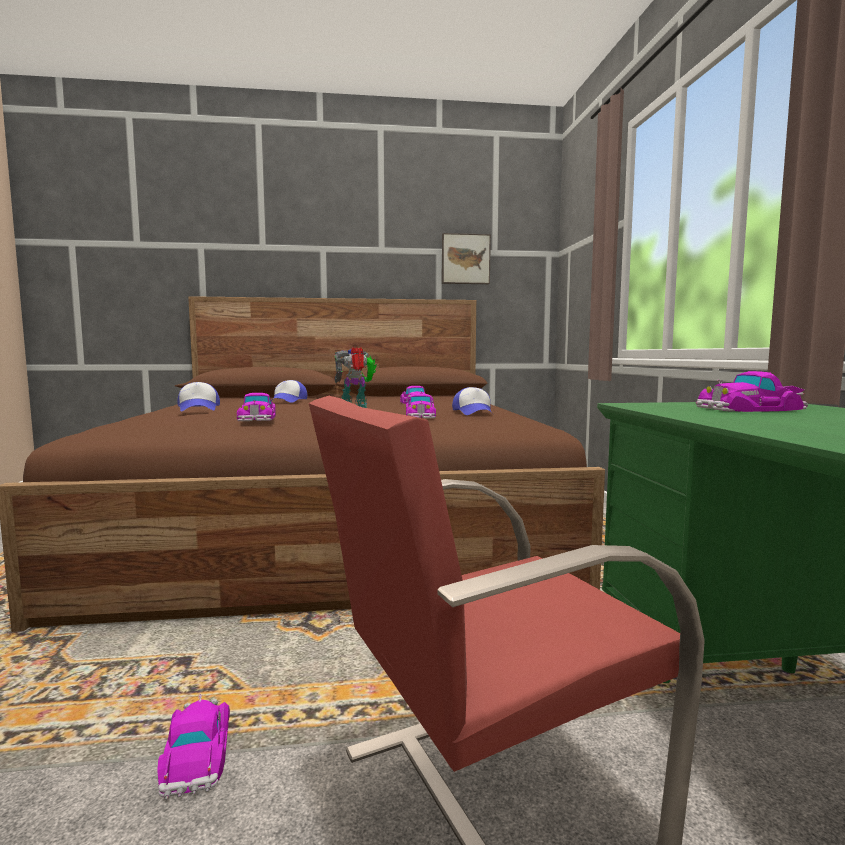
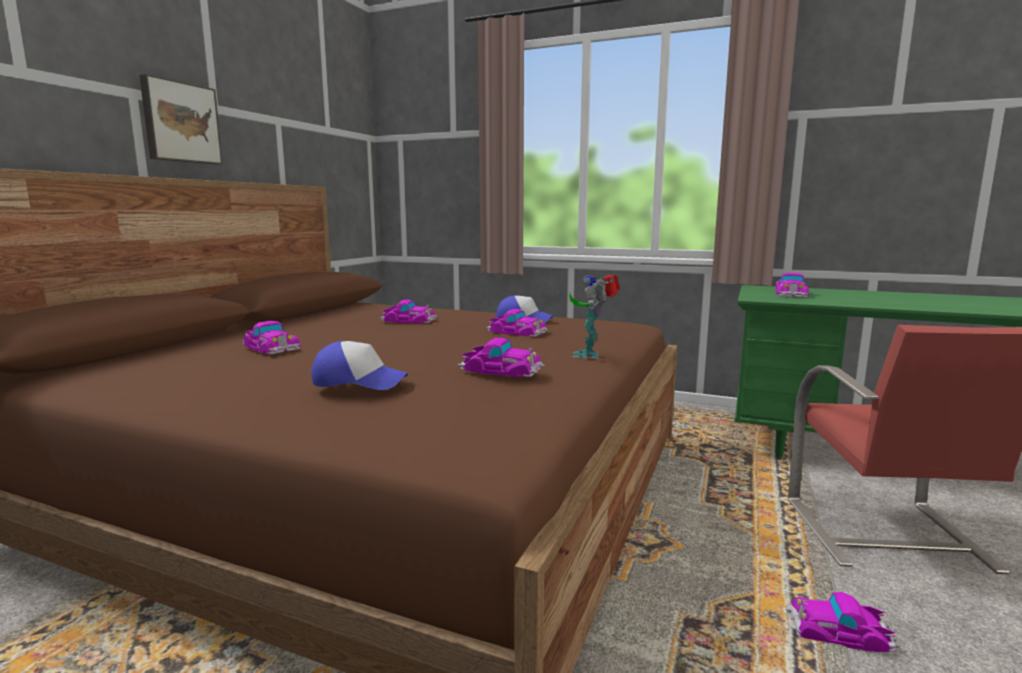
camera: 60 degrees left, 5 degrees up
cap [271,380,307,403] -> toy car [243,321,301,354]
picture [442,233,491,284] -> picture moved to [139,74,223,165]

